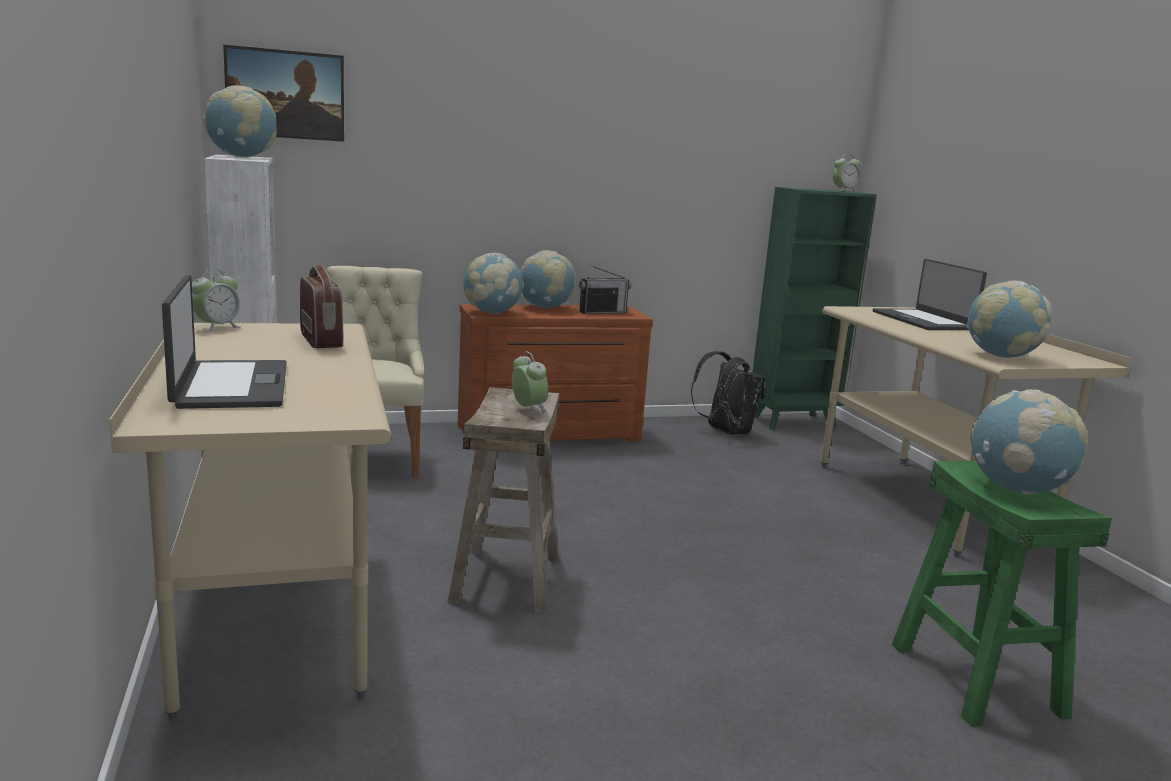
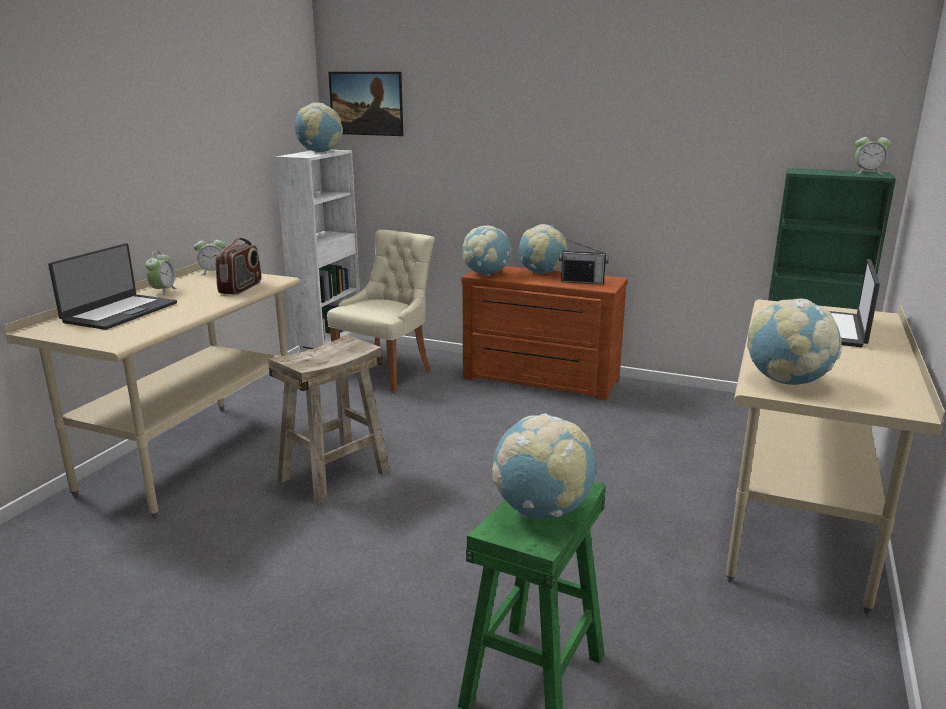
camera: 40 degrees right, 5 degrees up
alarm clock [512,351,548,414] -> alarm clock moved to [145,251,177,295]
black backpack [691,351,766,434] -> none

